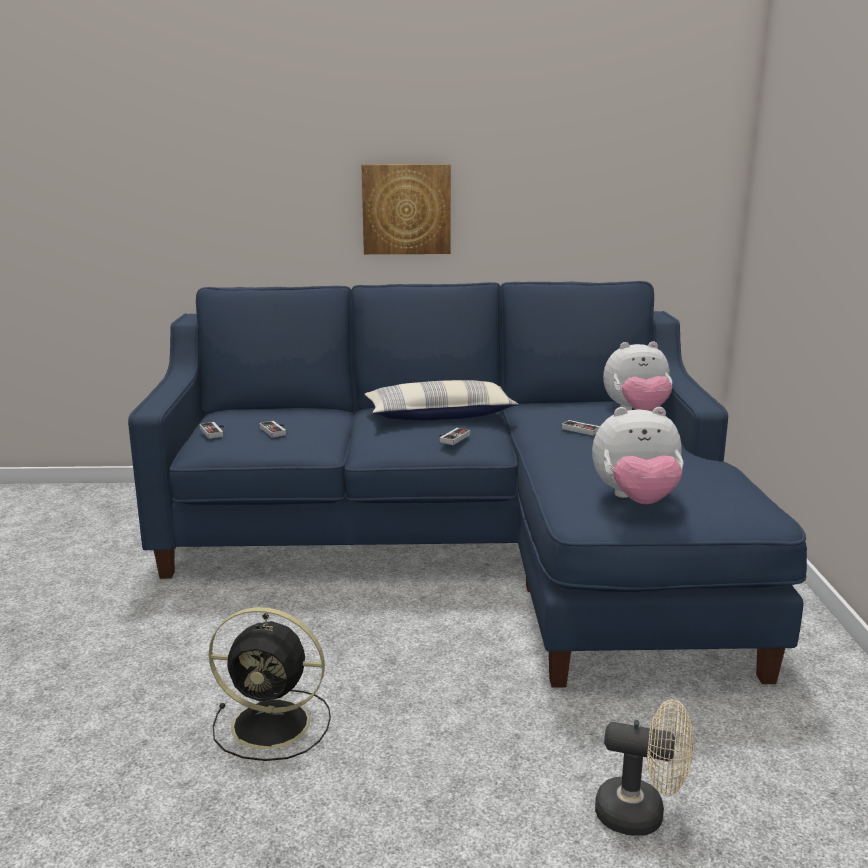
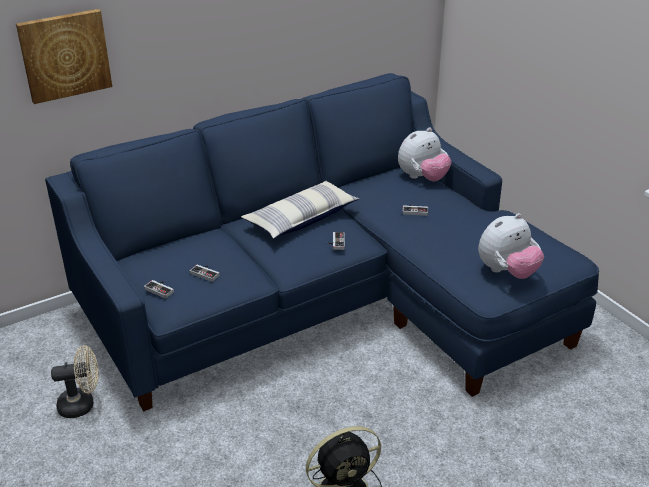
camera: 30 degrees left, 15 degrees up
picture [361,164,451,254] -> picture moved to [16,9,112,104]
beige fan [595,699,693,836] -> beige fan moved to [51,345,99,418]

